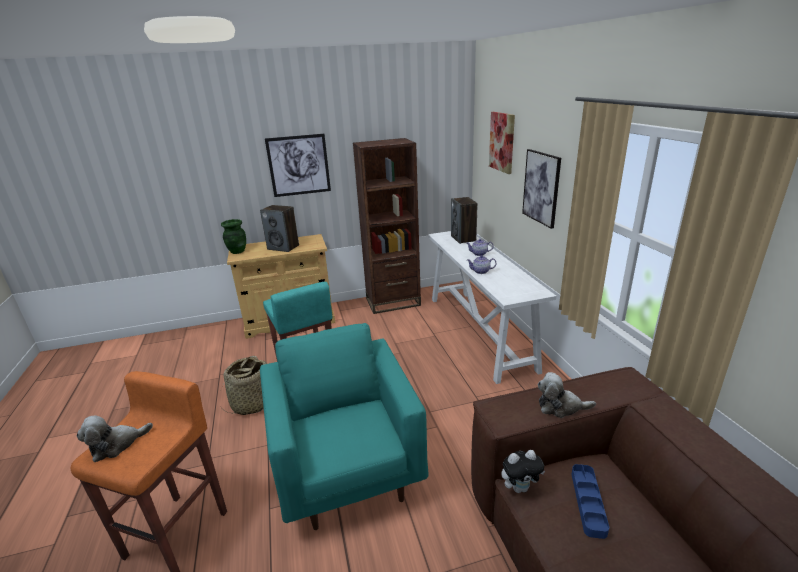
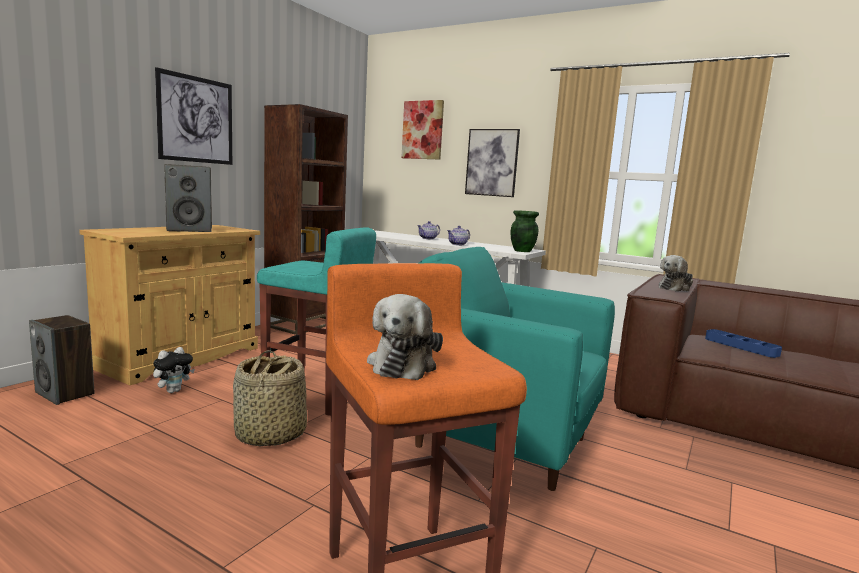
camera: 45 degrees left, 15 degrees down
green vase [221,219,246,254] -> green vase moved to [511,210,539,252]
speaker [451,197,478,244] -> speaker moved to [29,315,94,405]
plush toy [501,450,545,493] -> plush toy moved to [153,347,195,393]

